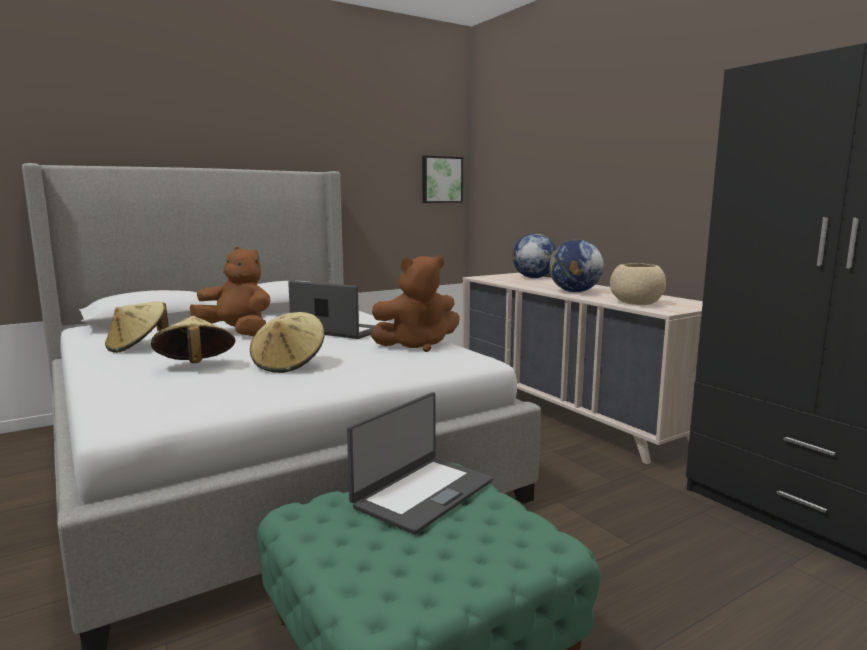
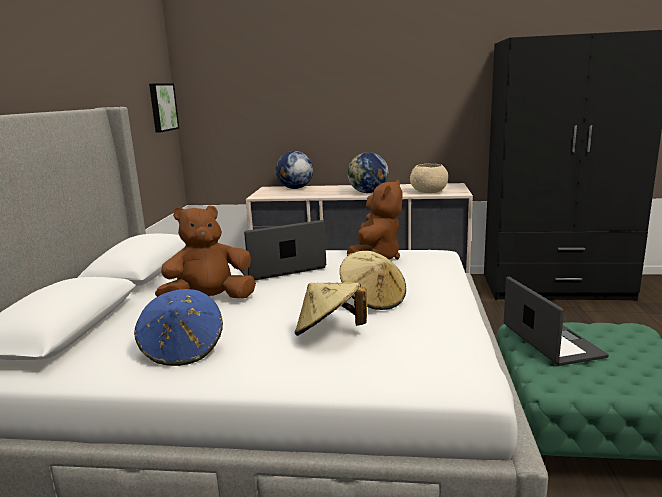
camera: 50 degrees left, 5 degrees up
beige hat [105,301,169,353] -> blue hat [134,289,223,366]

